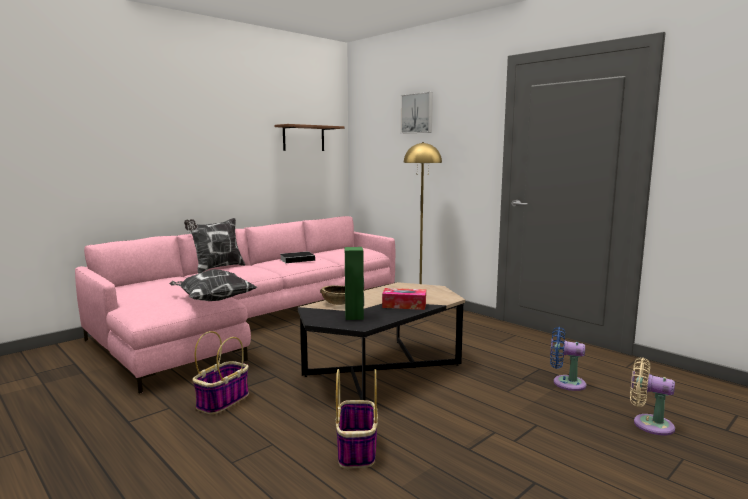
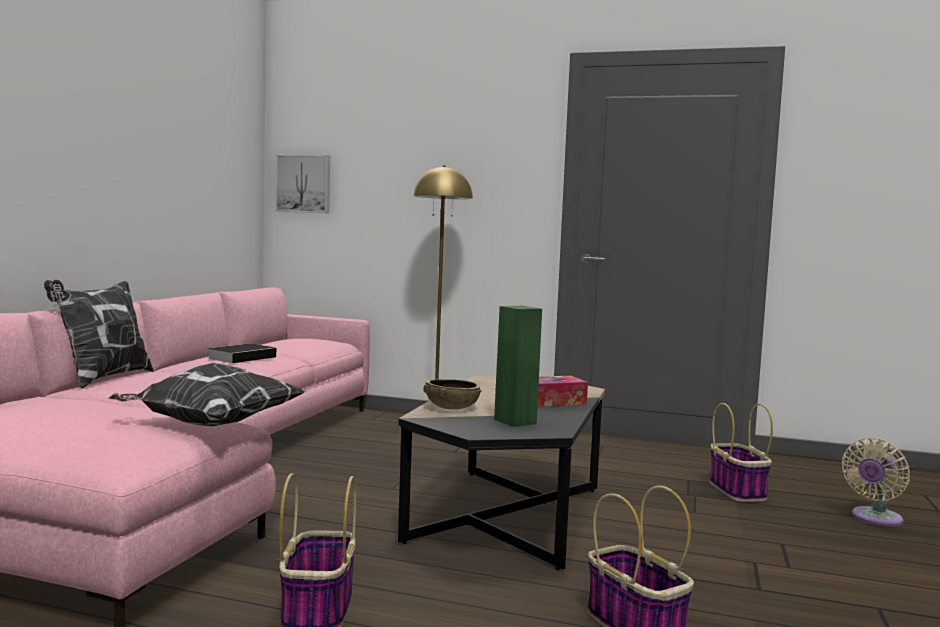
camera: 30 degrees left, 5 degrees down
shelf [275,124,344,151] -> none
picture [400,92,433,134] -> picture moved to [276,155,330,213]
blue fan [550,327,586,391] -> basket [709,403,773,502]
beige fan [630,357,675,435] -> beige fan turned 45 degrees counterclockwise [842,438,910,527]

